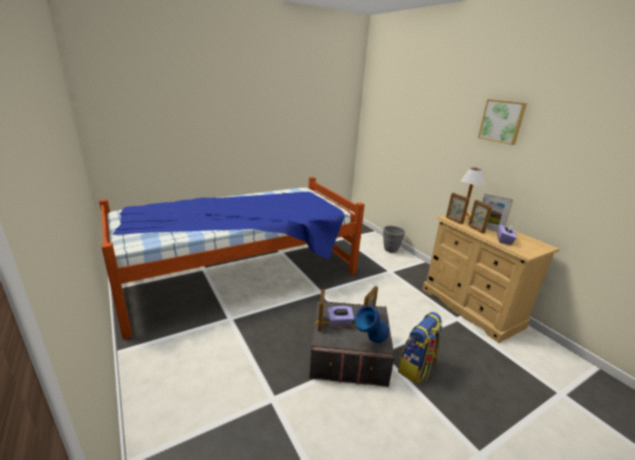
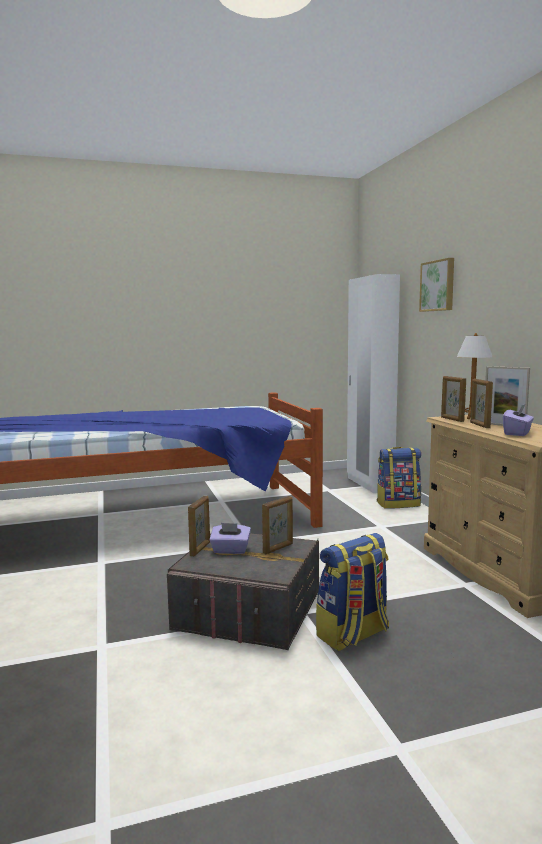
camera: 15 degrees right, 15 degrees down
blue vase [355,306,389,343] -> none
grey planter [383,226,405,253] -> backpack [377,447,421,509]
picture [478,99,527,145] -> picture moved to [419,258,454,312]
none -> white wardrobe [347,274,400,493]

